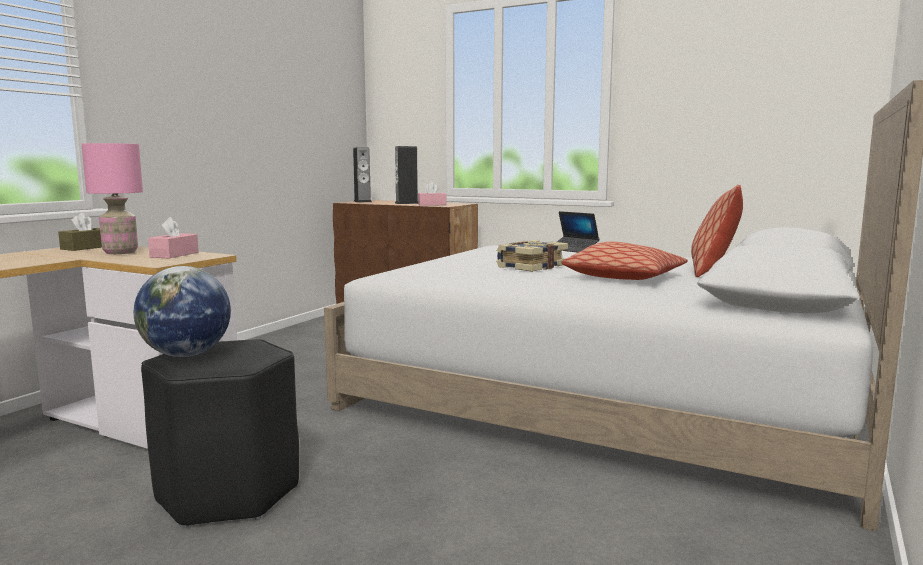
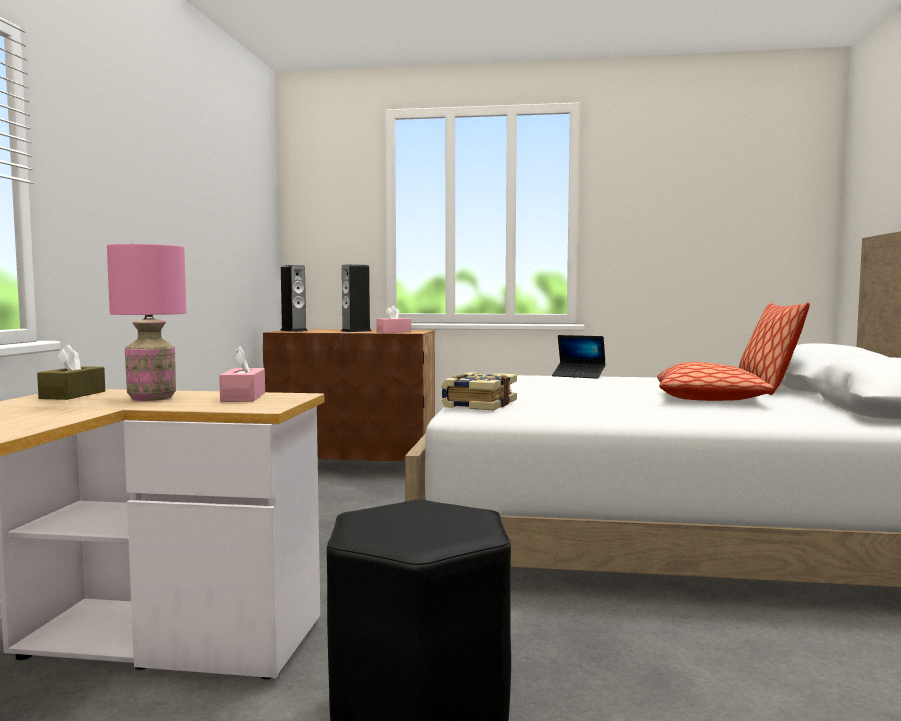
camera: 20 degrees left, 5 degrees down
globe [134,266,231,357] -> none
book [496,240,568,272] -> book moved to [441,372,517,411]

